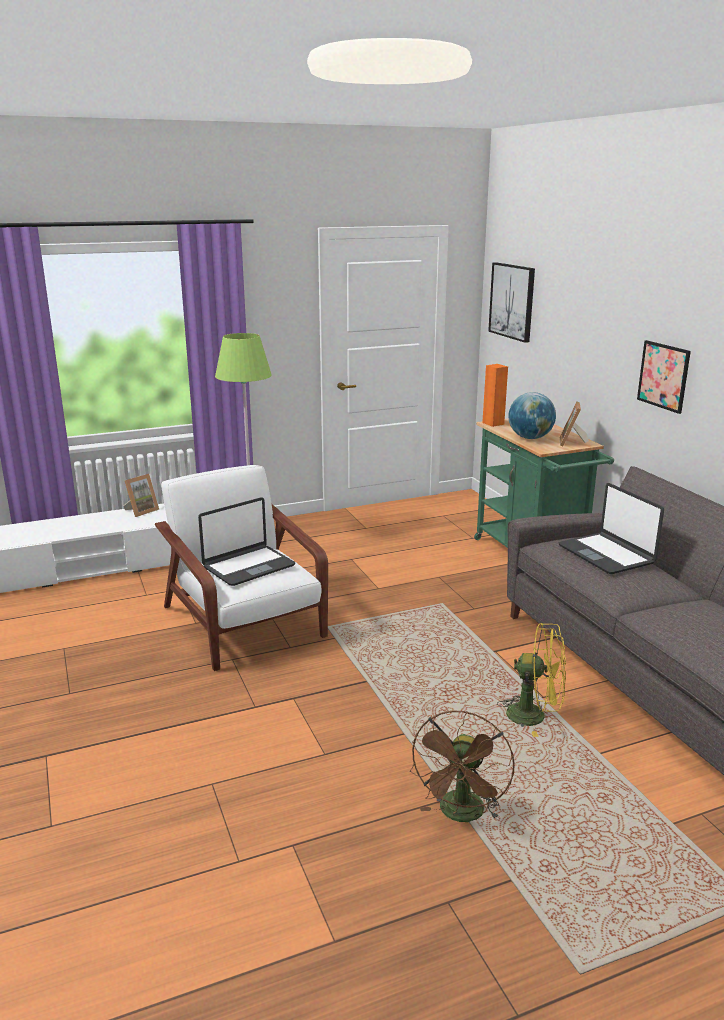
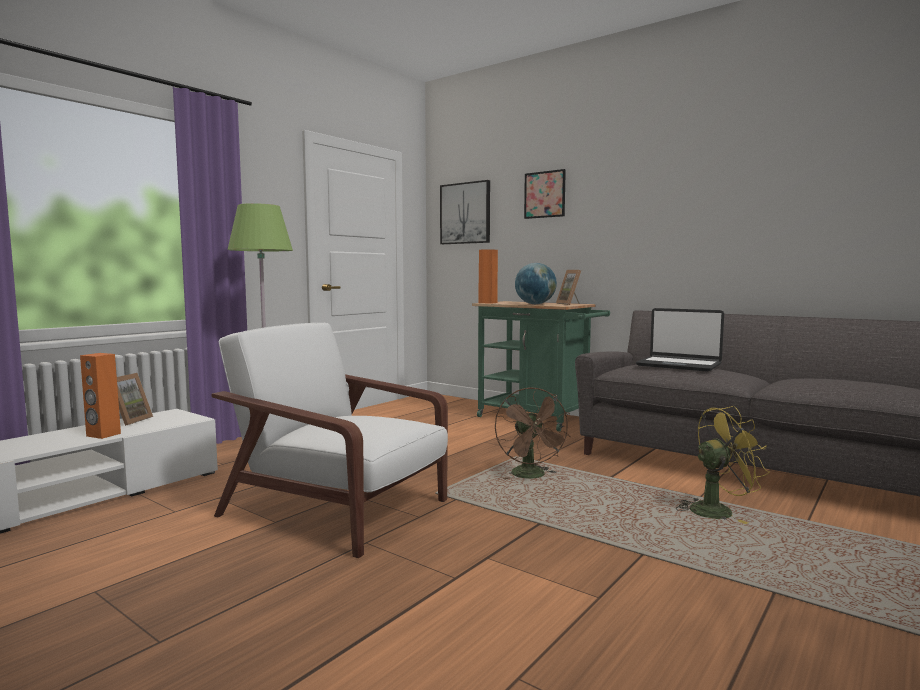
camera: 30 degrees left, 15 degrees down
laptop [198,497,295,586] -> none
brown fan [410,711,515,822] -> brown fan moved to [495,387,571,480]
picture [637,340,691,414] -> picture moved to [524,169,566,219]
none -> orange speaker [80,353,121,439]

